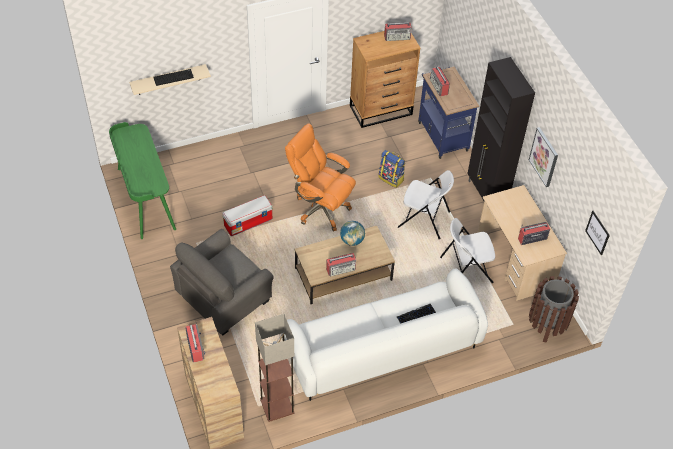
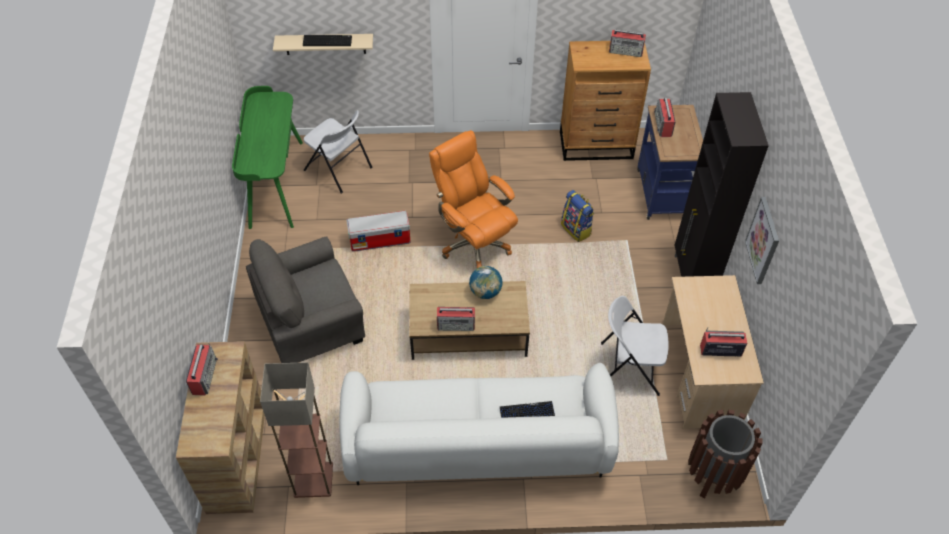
camera: 20 degrees right, 0 degrees up
white chair [398,170,454,240] -> white chair moved to [304,110,372,194]
picture [585,211,610,255] -> none

